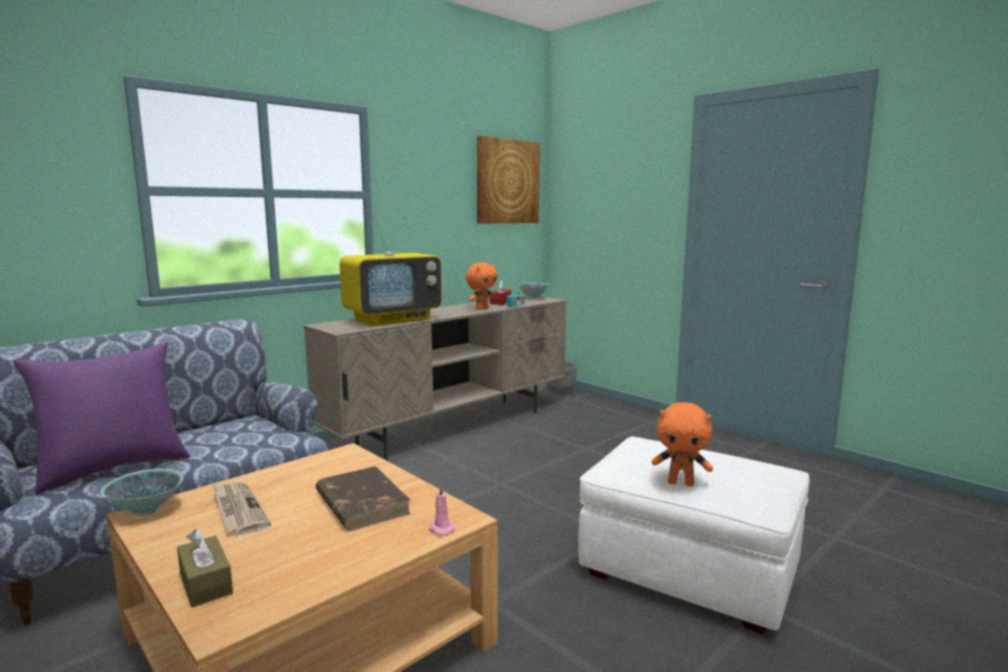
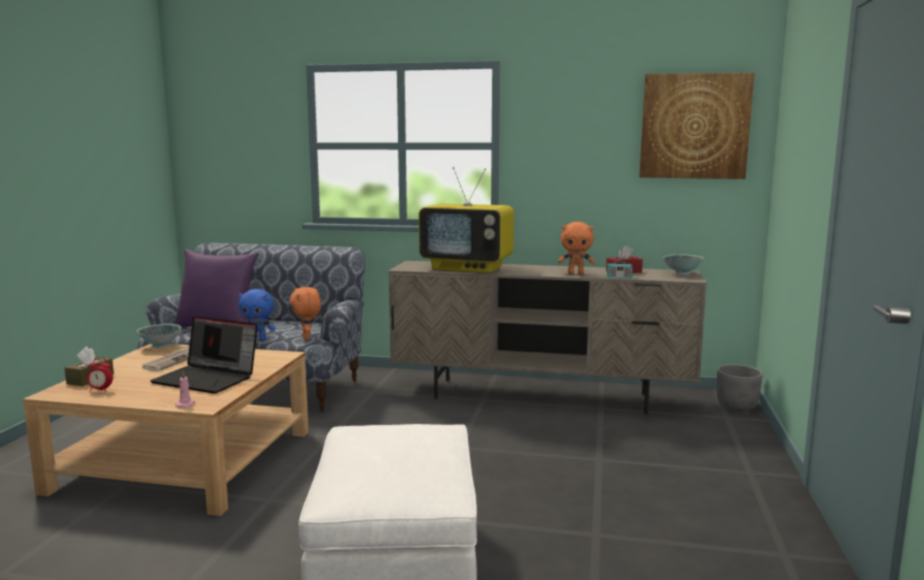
camera: 55 degrees right, 0 degrees up
brown book [316,466,411,531] -> laptop [150,316,258,394]
orange plush toy [652,402,713,487] -> orange plush toy moved to [290,287,321,340]
none -> alarm clock [87,357,113,392]
none -> blue plush toy [238,289,276,341]

